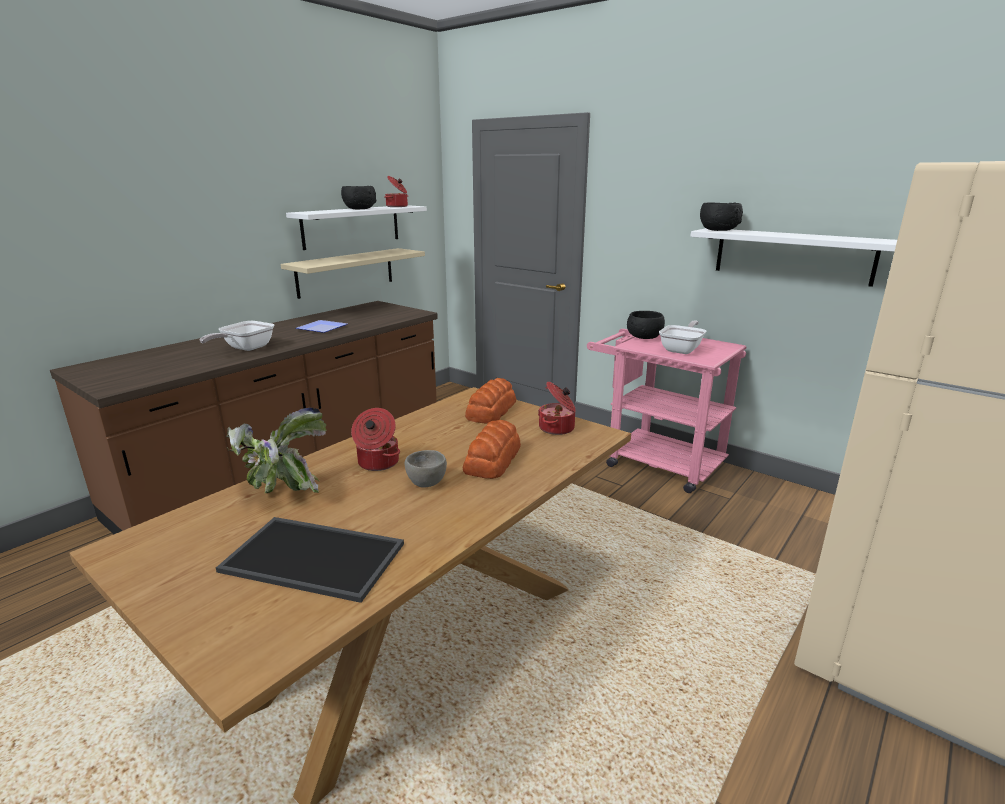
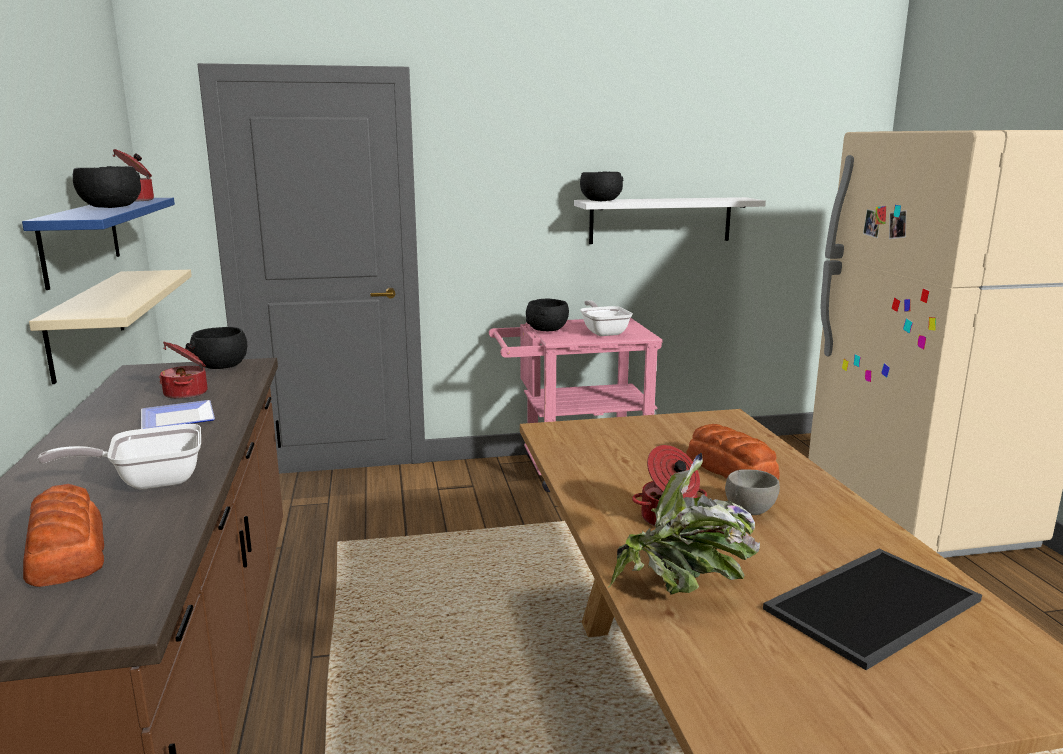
camera: 50 degrees left, 5 degrees down
frying pan [200,321,274,351] -> frying pan turned 90 degrees clockwise [37,424,201,490]
white shelf [286,205,427,250] -> blue shelf [22,198,175,290]
bread [465,378,516,424] -> bread moved to [23,484,104,587]
cooking pot [538,382,576,435] -> cooking pot moved to [159,342,208,399]
none -> black bowl [190,327,247,369]

